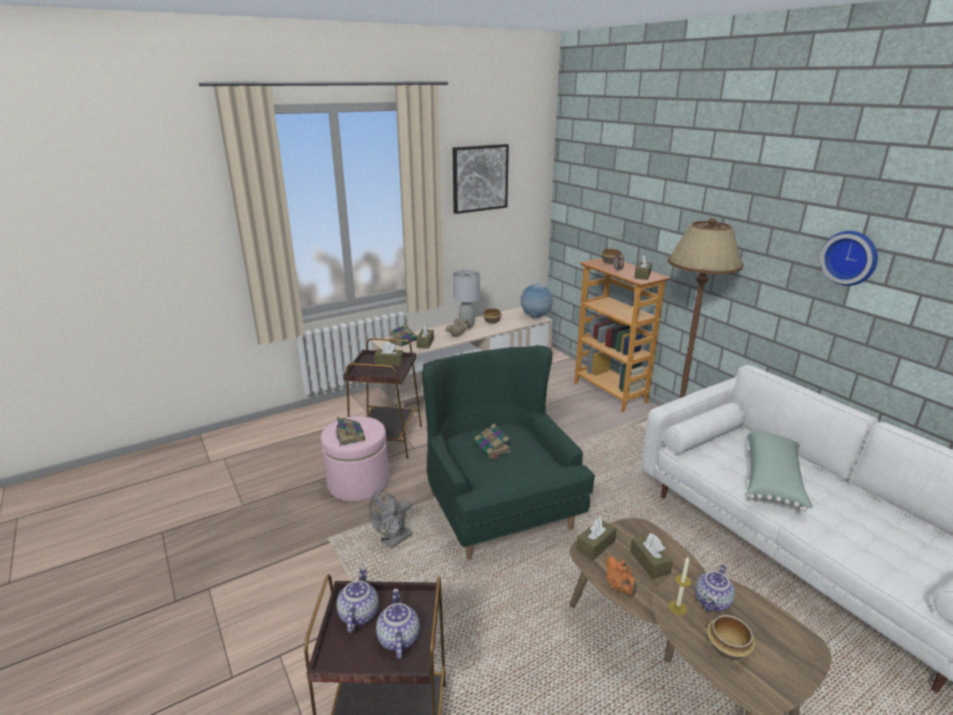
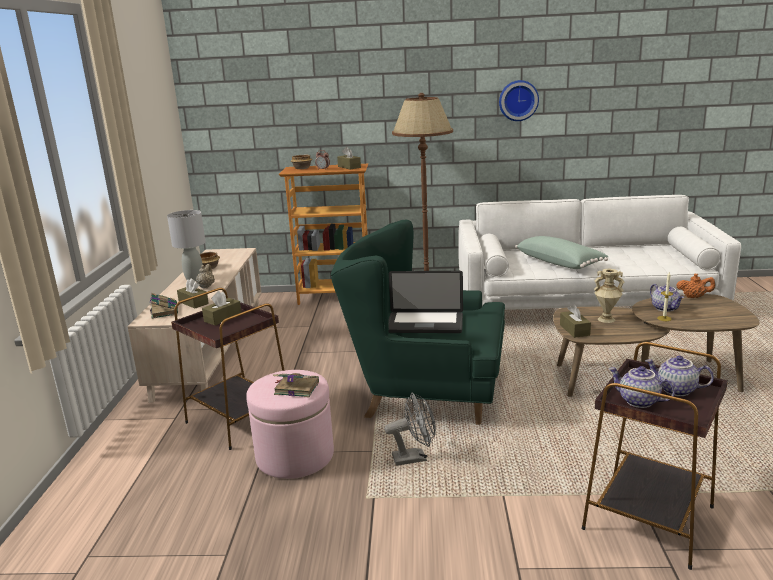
camera: 55 degrees left, 5 degrees down
grey fan [369,490,412,549] -> grey fan turned 90 degrees counterclockwise [384,393,436,466]
picture [453,144,509,214] -> none
book [474,424,511,460] -> laptop [388,271,463,333]
globe [520,283,553,319] -> none
orange teapot [605,557,636,596] -> orange teapot moved to [676,274,716,298]
brown tissue box [630,533,673,579] -> beige vase [594,269,625,323]
bowl [707,615,755,660] -> none

